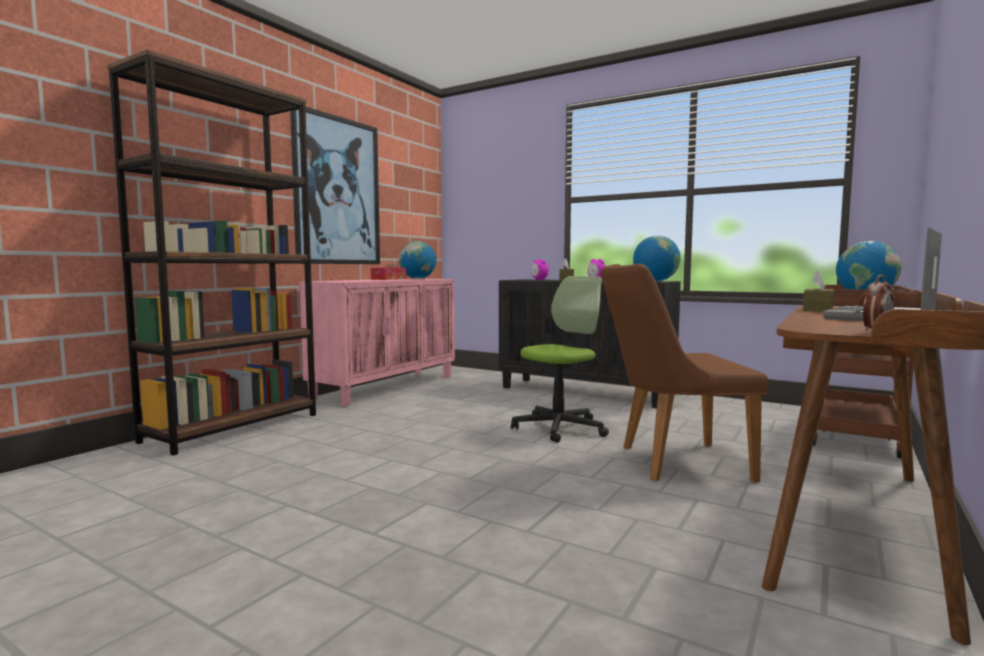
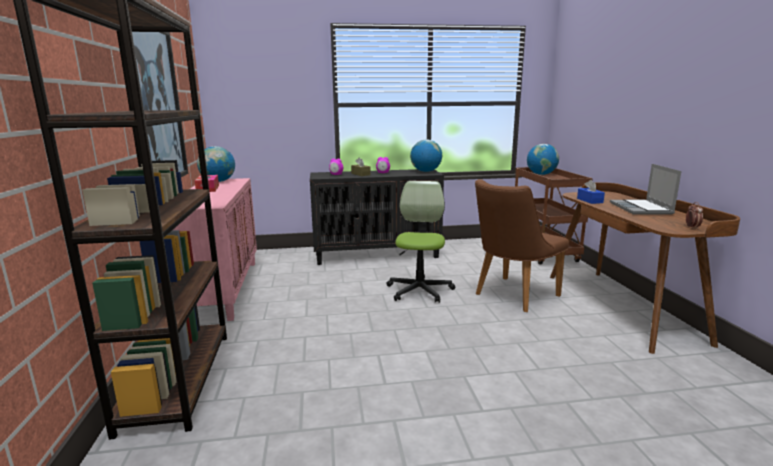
camera: 40 degrees left, 10 degrees up
brown tissue box [803,270,834,312] -> blue tissue box [577,180,605,204]

